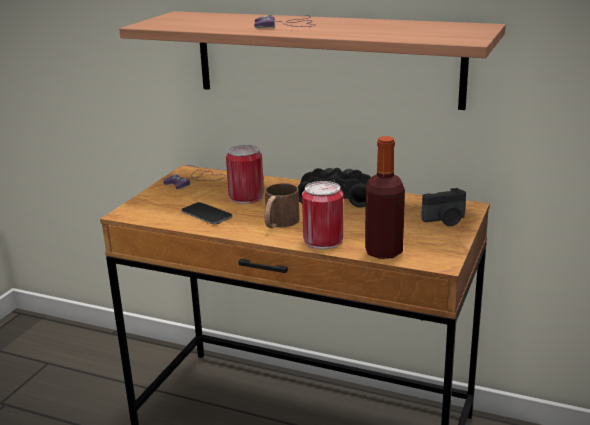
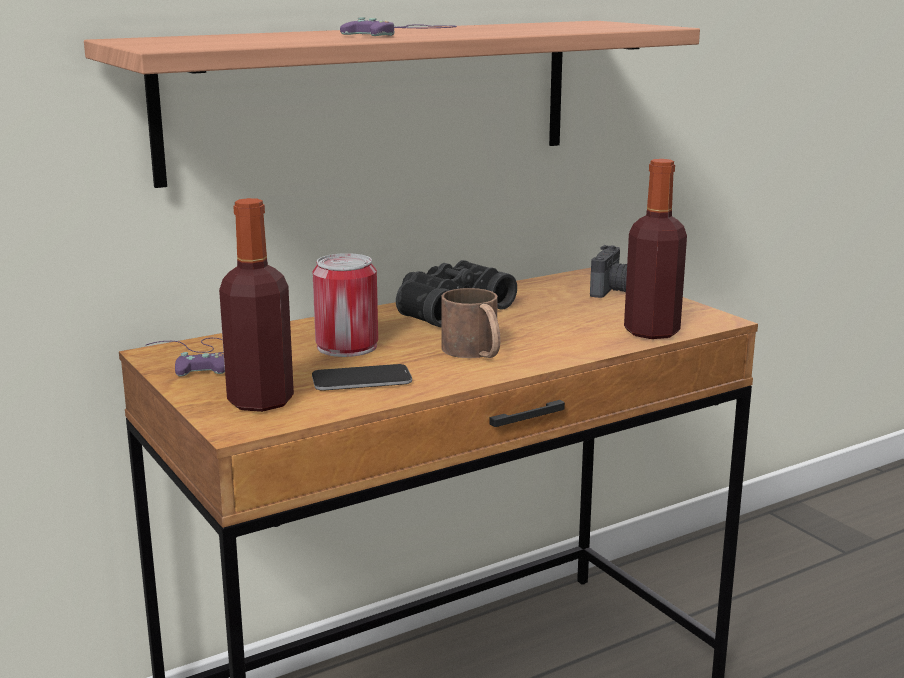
camera: 55 degrees left, 5 degrees down
can [302,181,344,249] -> none
none -> bottle [219,198,294,412]

